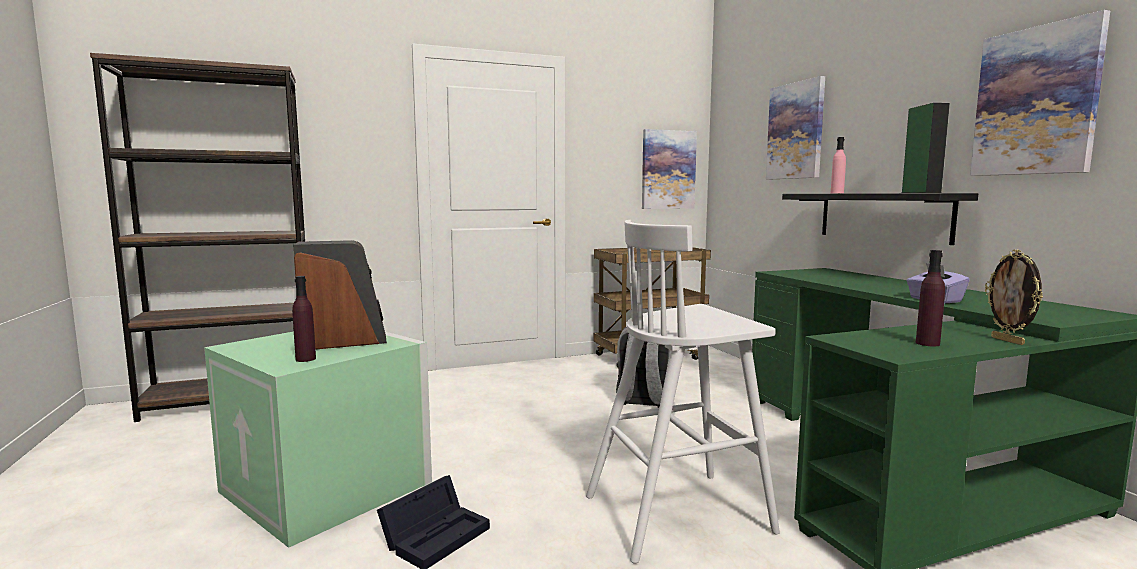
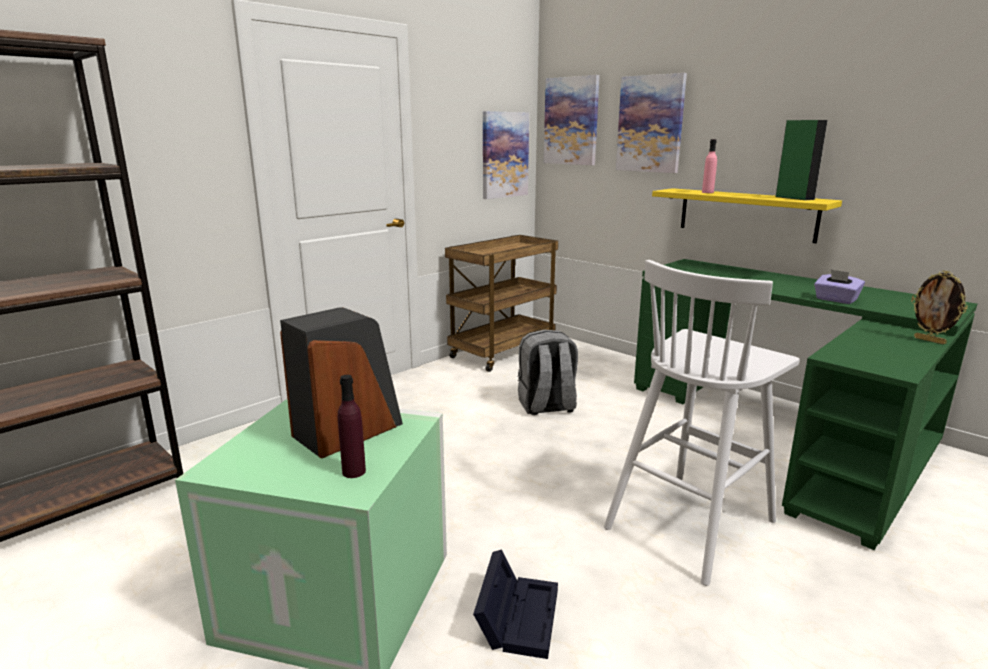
camera: 25 degrees left, 10 degrees up
black shelf [782,193,978,245] -> yellow shelf [652,188,842,243]
purple bottle [916,250,945,346] -> none
picture [970,10,1110,176] -> picture moved to [544,75,600,165]

